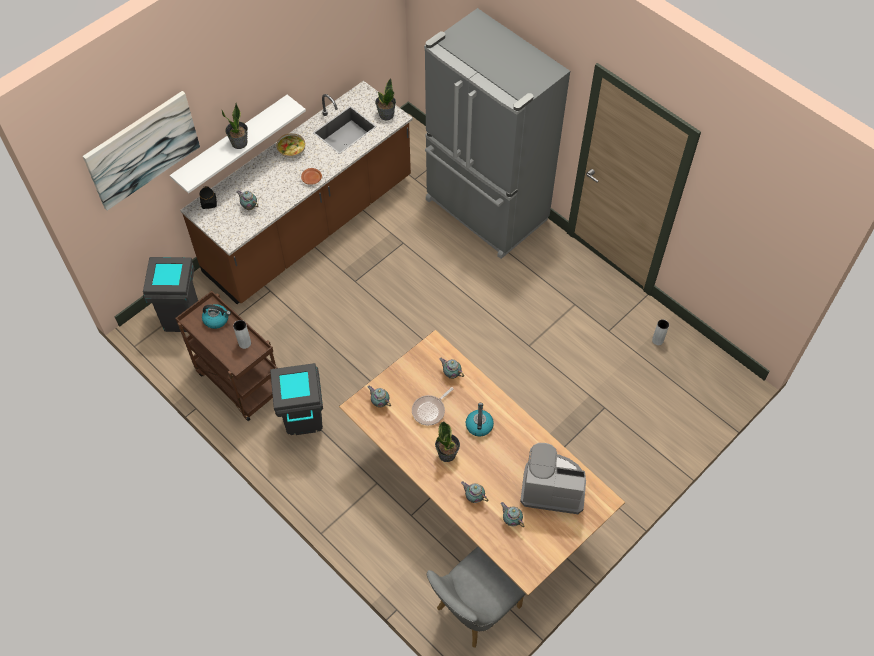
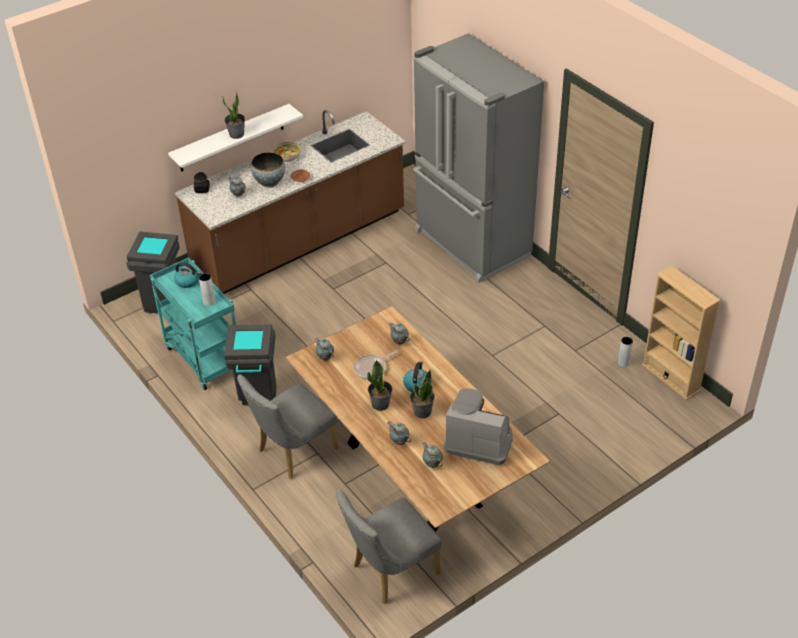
camera: 10 degrees right, 15 degrees down
picture [83,91,200,211] -> none
brown cart [175,291,277,421] -> turquoise cart [150,258,236,390]
potted plant [375,78,396,121] -> potted plant moved to [410,370,435,418]
none -> grey chair [237,375,339,479]
none -> bowl [251,152,285,188]
none -> beige bookcase [641,266,721,400]

